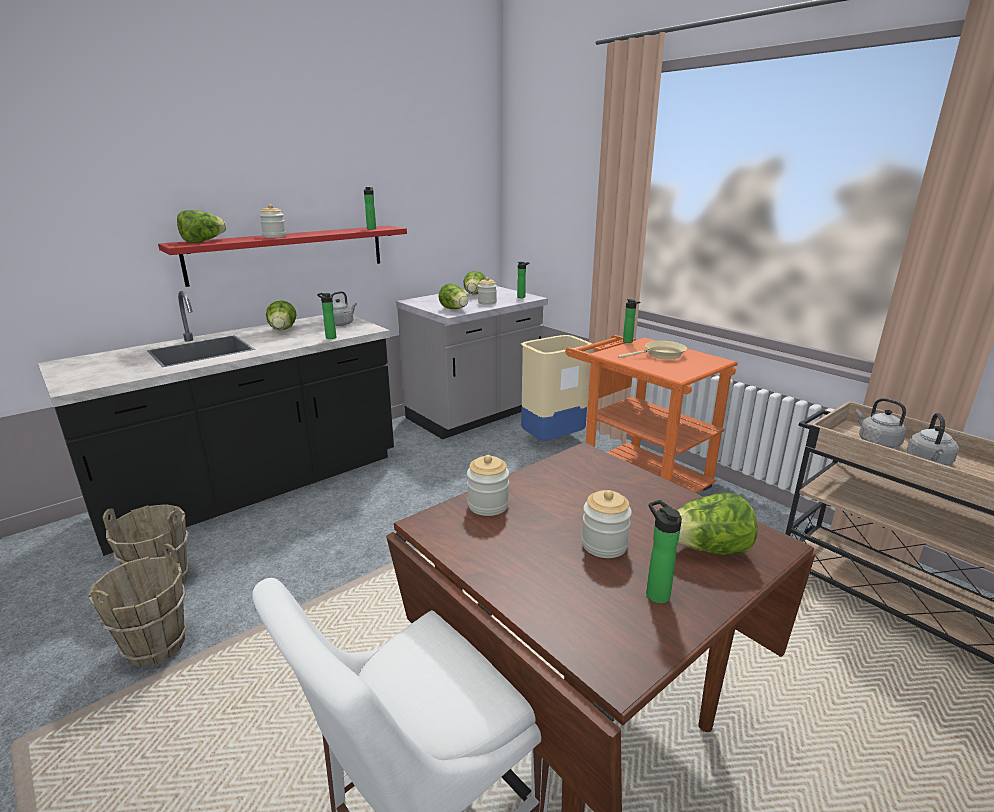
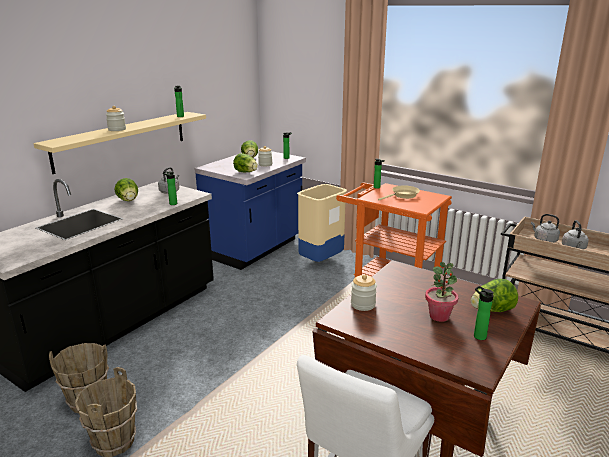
camera: 15 degrees left, 0 degrees up
red shelf [158,226,407,287] -> beige shelf [33,112,206,174]
lettuce [177,210,226,243] -> none
grey counter [396,286,548,439] -> blue counter [194,149,306,270]
jar [581,490,632,558] -> potted plant [425,262,458,322]

